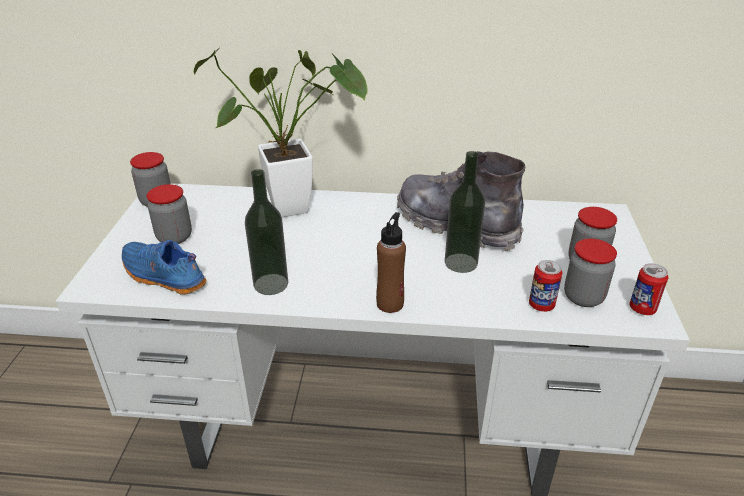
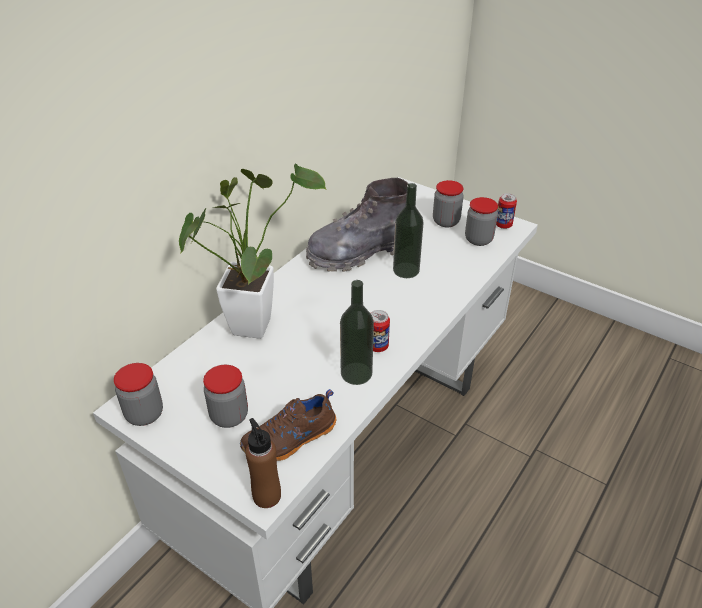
camera: 60 degrees left, 5 degrees up
blue shoe [122,240,206,295] -> brown shoe [240,389,336,461]
brown bottle [376,212,406,313] -> brown bottle moved to [245,418,281,508]
can [529,260,562,312] -> can moved to [371,310,390,352]

